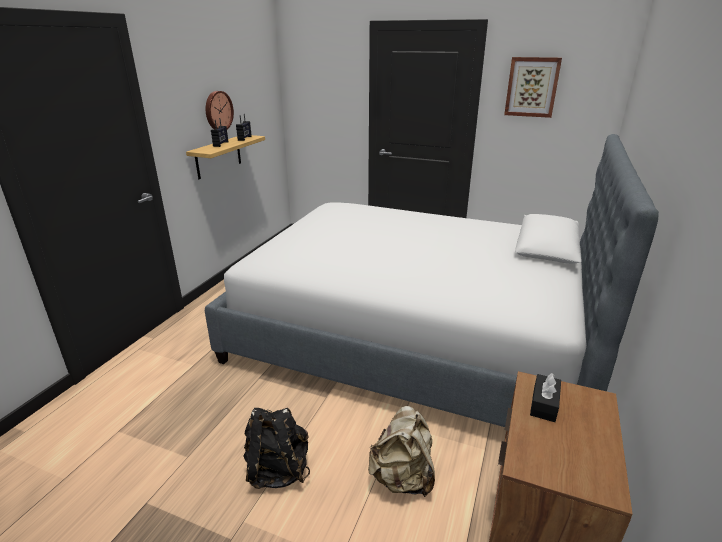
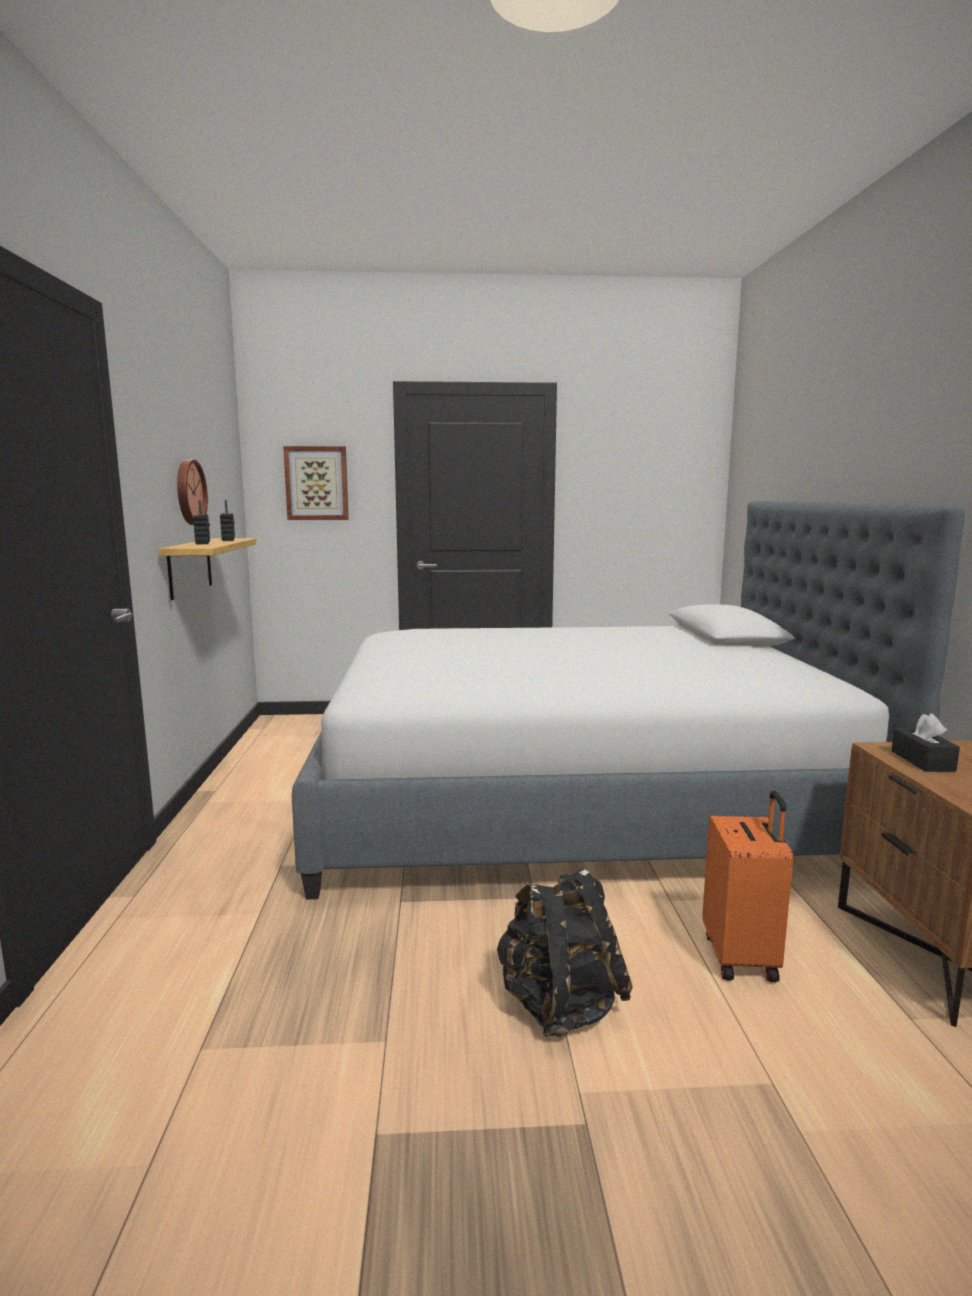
camera: 25 degrees left, 15 degrees down
beige backpack [368,406,435,497] -> orange suitcase [702,791,793,982]
picture [504,57,562,118] -> picture moved to [283,446,349,520]

